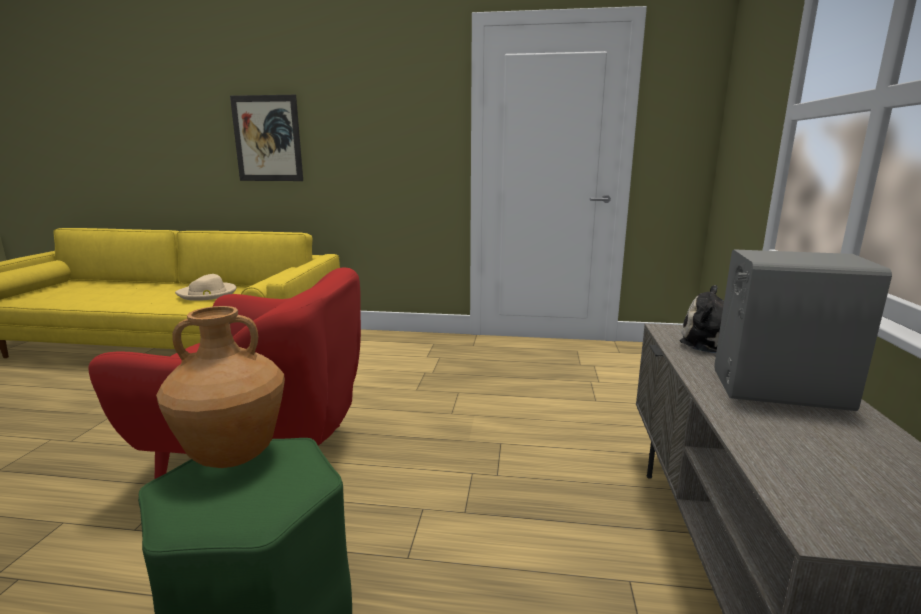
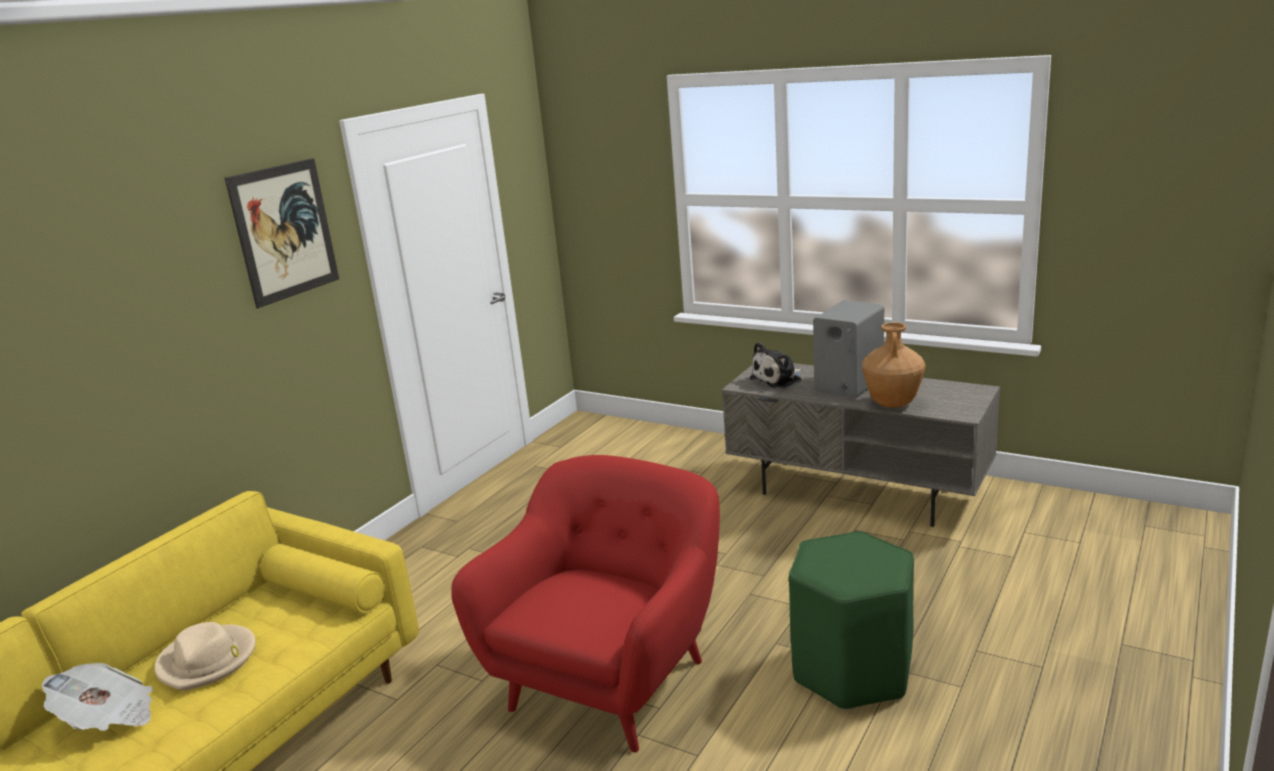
camera: 65 degrees left, 5 degrees up
brown vase [156,306,285,468] -> brown vase moved to [862,322,925,408]
picture [230,95,303,181] -> picture moved to [225,158,339,308]
none -> newspaper [42,663,153,731]

